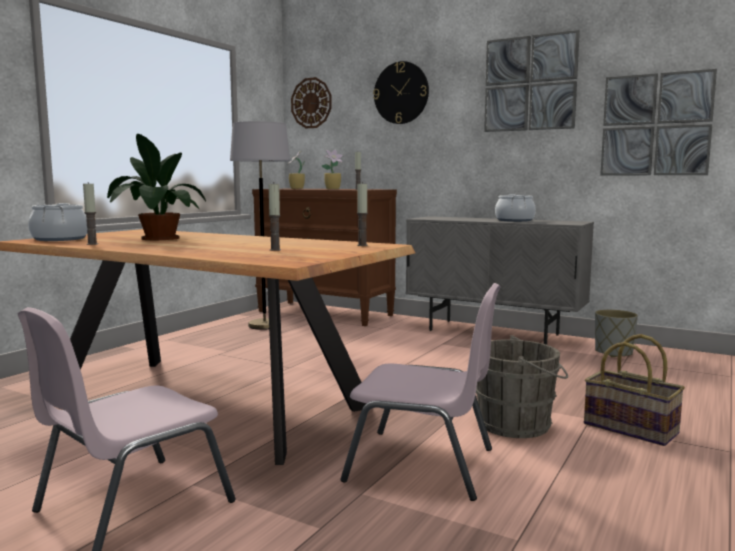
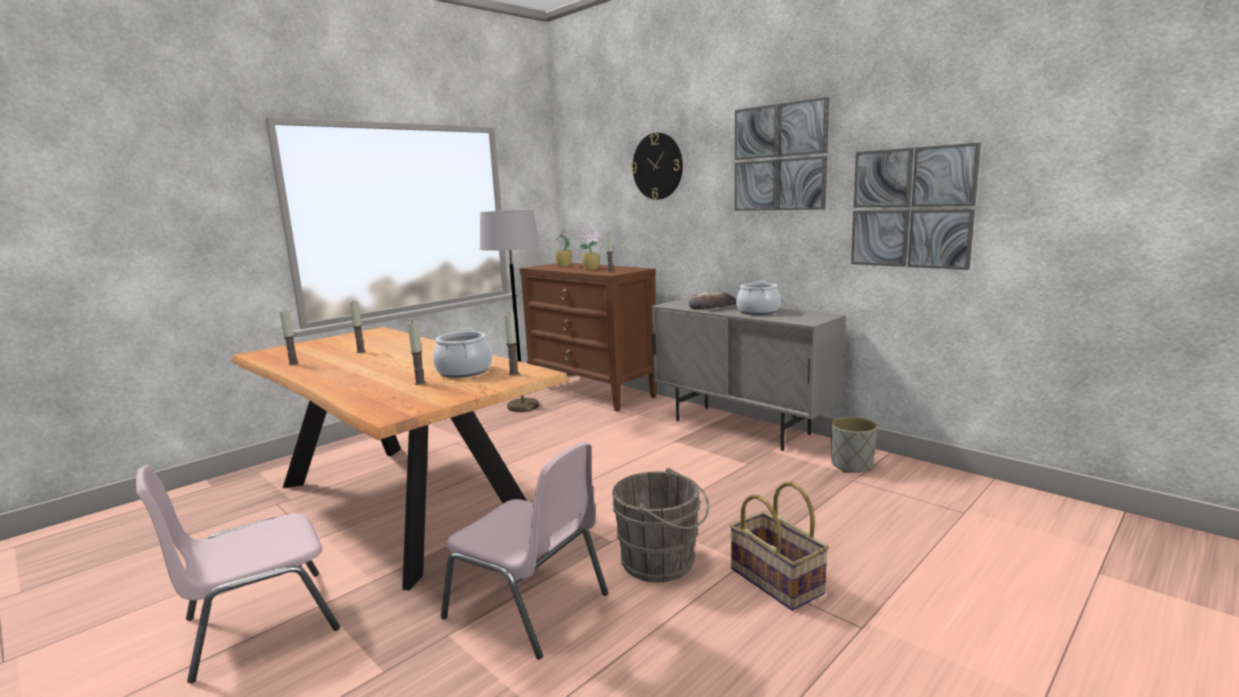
camera: 15 degrees right, 5 degrees up
cooking pot [28,203,88,241] -> cooking pot moved to [433,329,492,378]
potted plant [107,134,206,240] -> candle [349,300,366,353]
wall clock [291,77,332,128] -> none
none -> bread [689,291,737,309]

